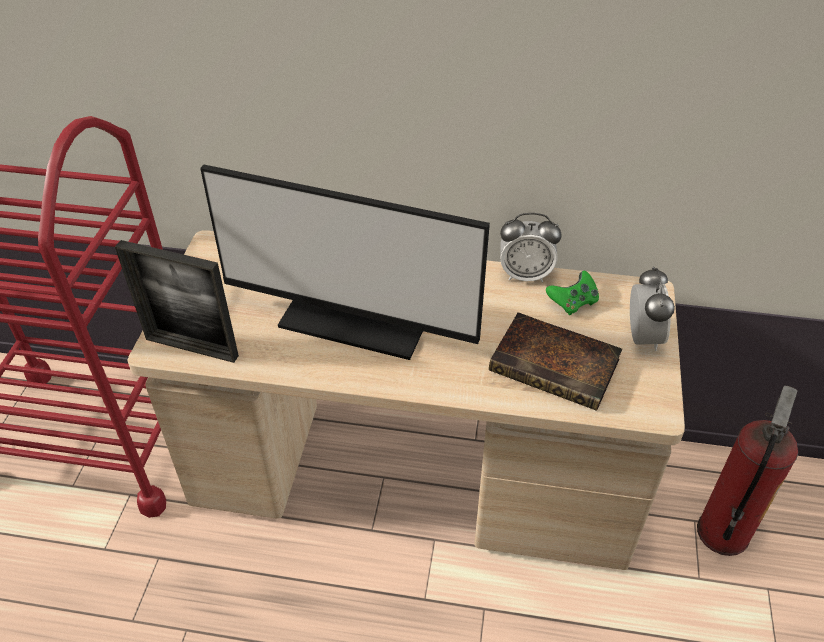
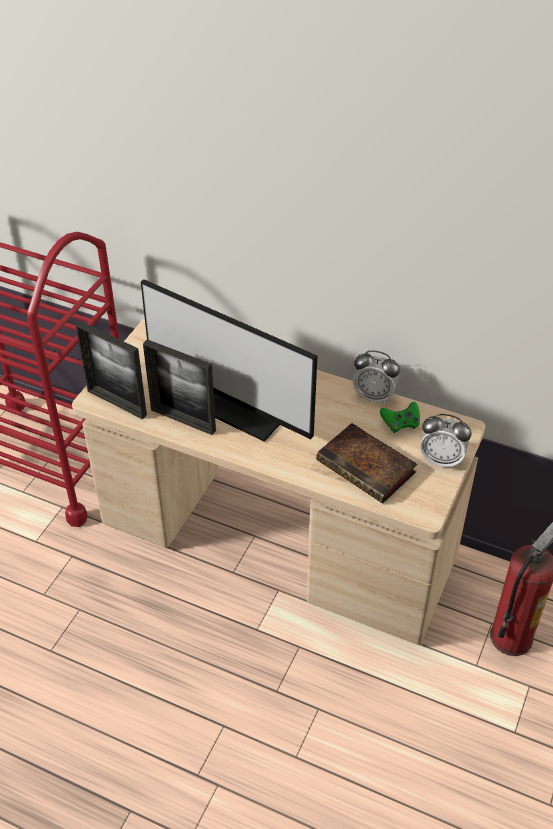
camera: 15 degrees right, 0 degrees up
alarm clock [630,266,675,351] -> alarm clock turned 90 degrees clockwise [420,414,471,469]
none -> picture frame [143,339,216,435]

